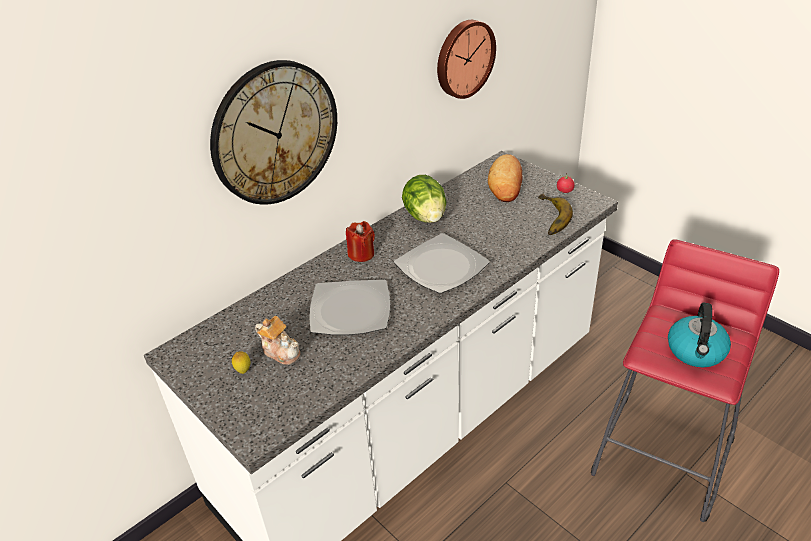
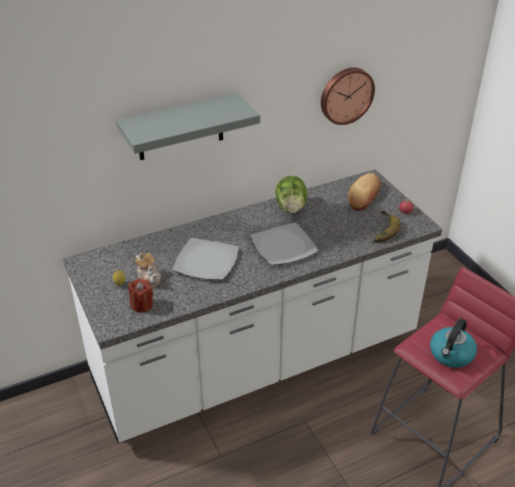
camera: 15 degrees right, 0 degrees up
wall clock [210,60,337,205] -> grey shelf [116,93,260,160]
red candle [346,221,375,262] -> red candle moved to [128,278,153,313]

